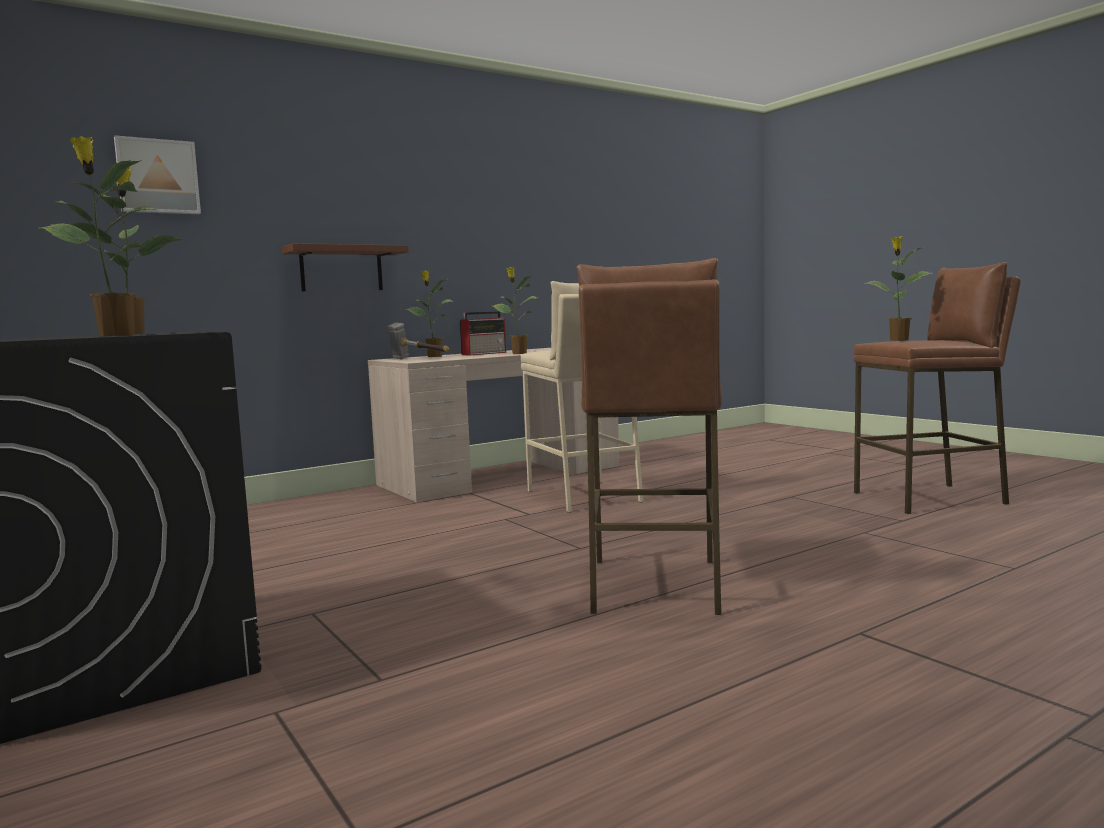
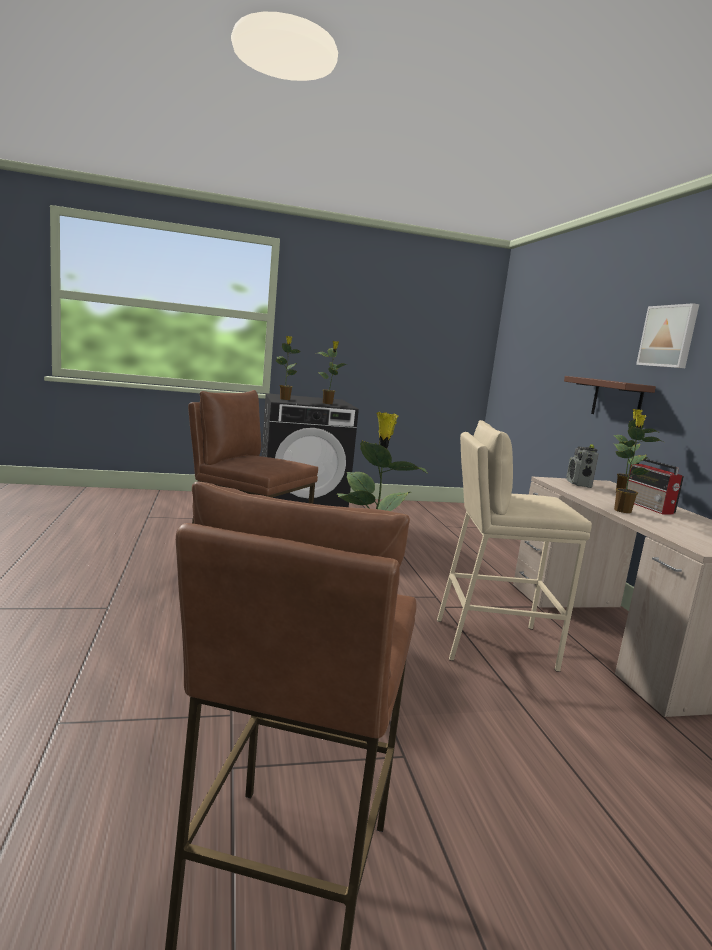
camera: 110 degrees right, 5 degrees up
picture [114,135,201,214] -> picture moved to [636,303,699,368]
hammer [388,322,449,360] -> radio [566,444,599,488]

